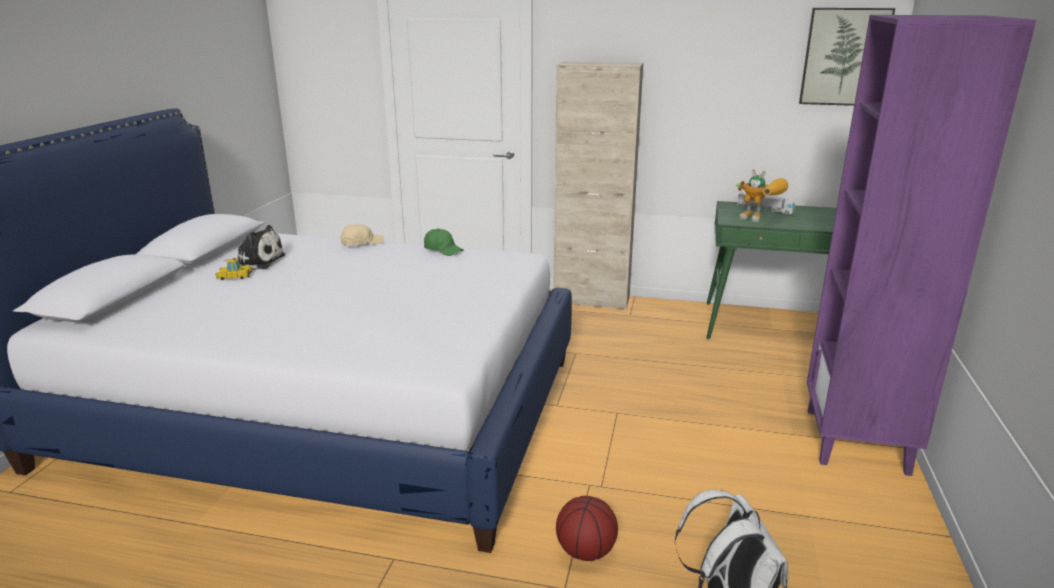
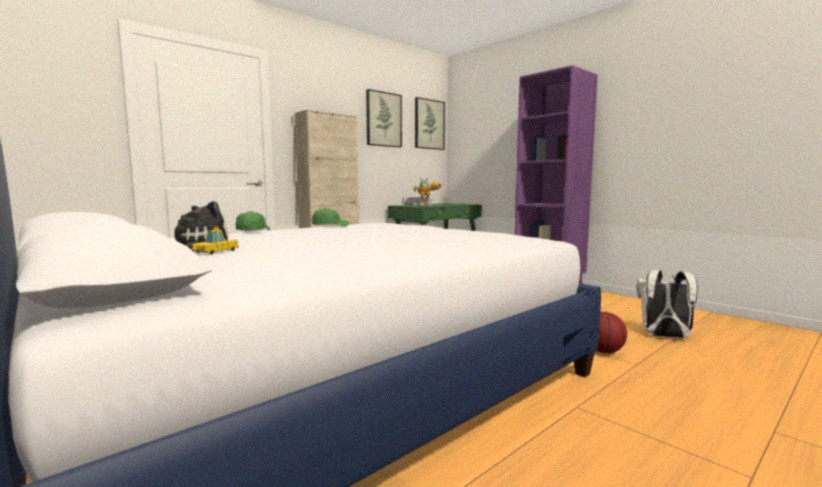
camera: 55 degrees left, 15 degrees down
beige cap [341,224,384,246] -> green cap [236,211,270,231]
none -> picture [366,89,402,147]

